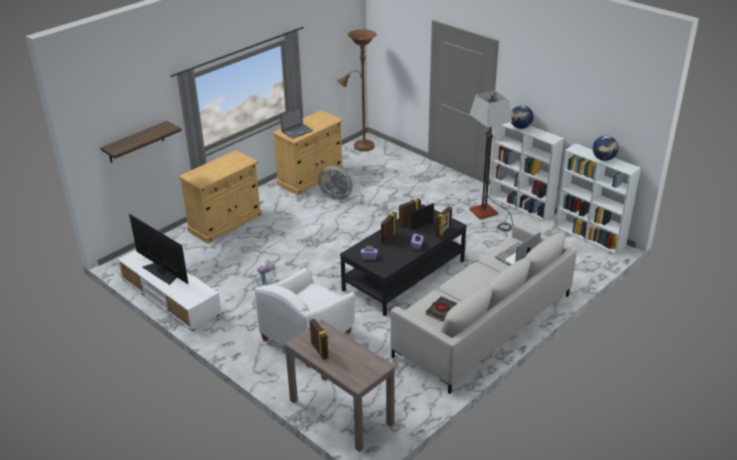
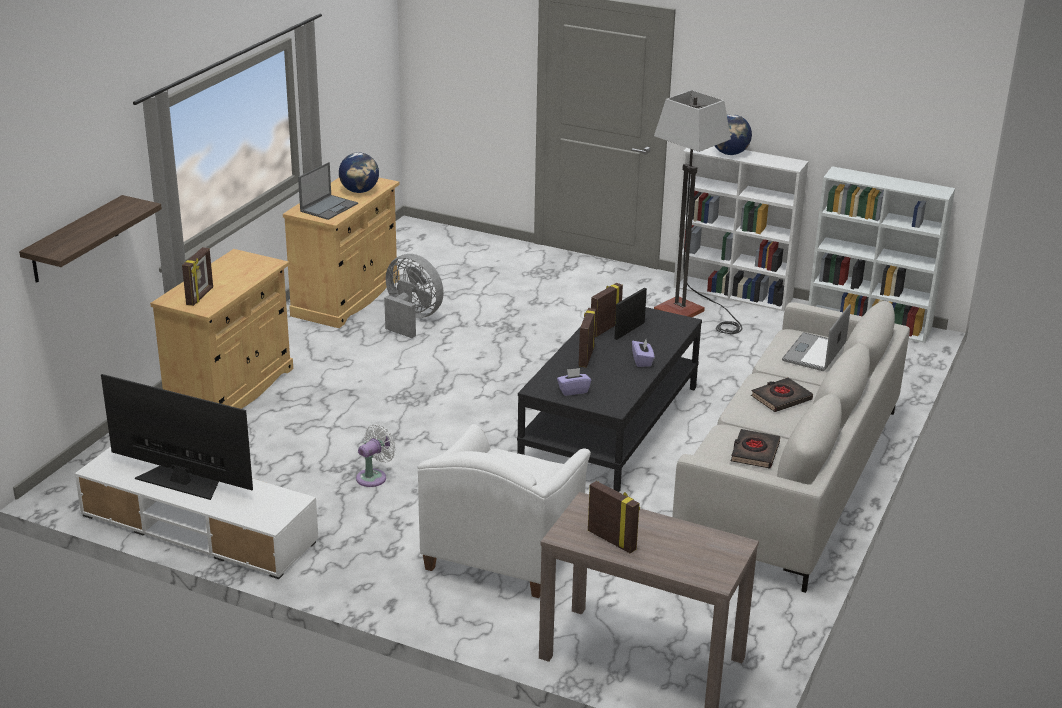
camera: 20 degrees left, 5 degrees down
grey fan [318,166,353,200] -> grey fan turned 150 degrees counterclockwise [384,254,444,338]
brown floor lamp [337,29,376,151] -> none
picture frame [435,206,452,238] -> picture frame moved to [182,247,213,306]
globe [593,136,619,161] -> globe moved to [339,152,379,193]
none -> black book [751,377,813,412]

